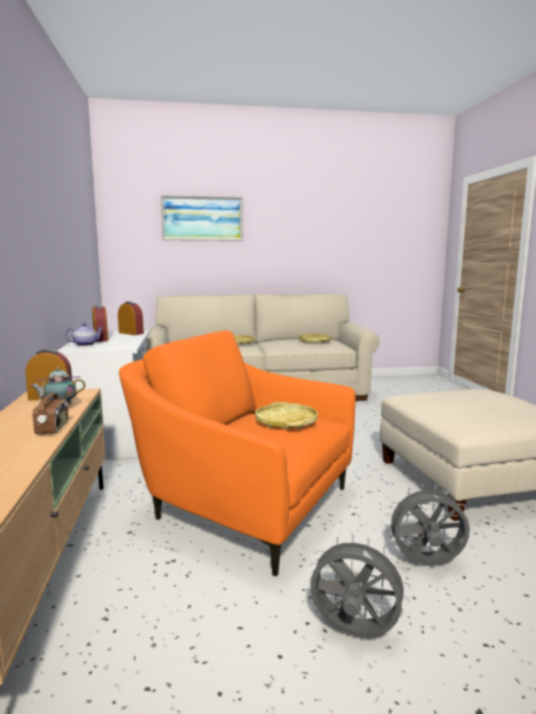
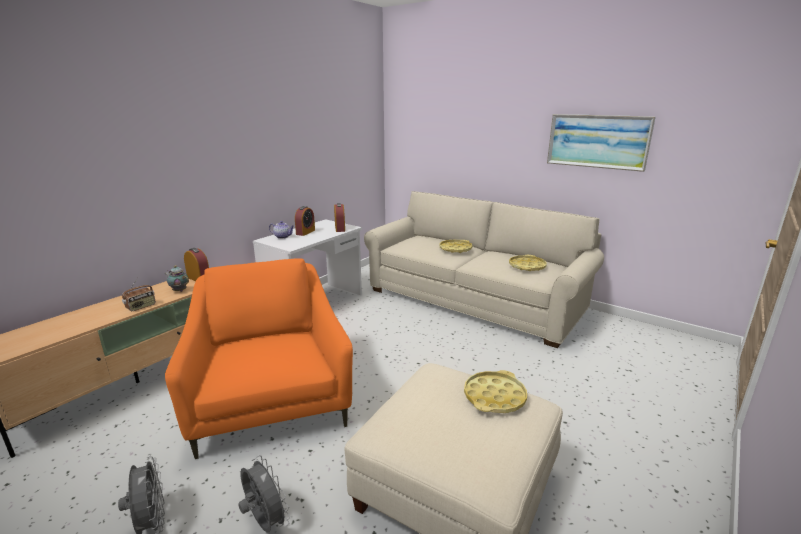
camera: 45 degrees right, 10 degrees up
picture [160,195,243,241] -> picture moved to [547,114,656,172]
yellow tray [255,402,318,429] -> yellow tray moved to [464,370,527,413]

